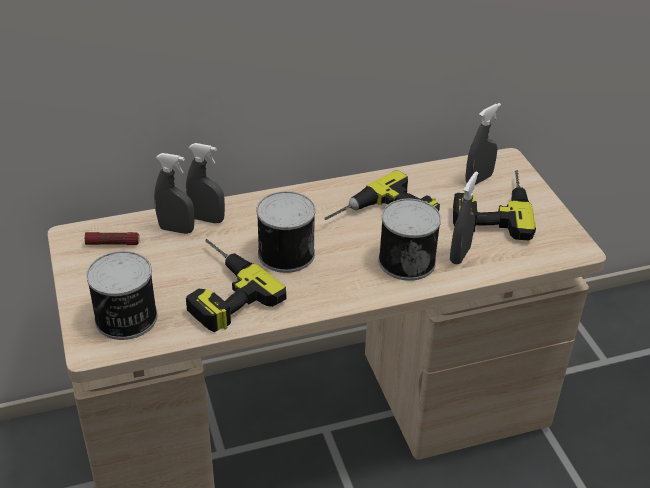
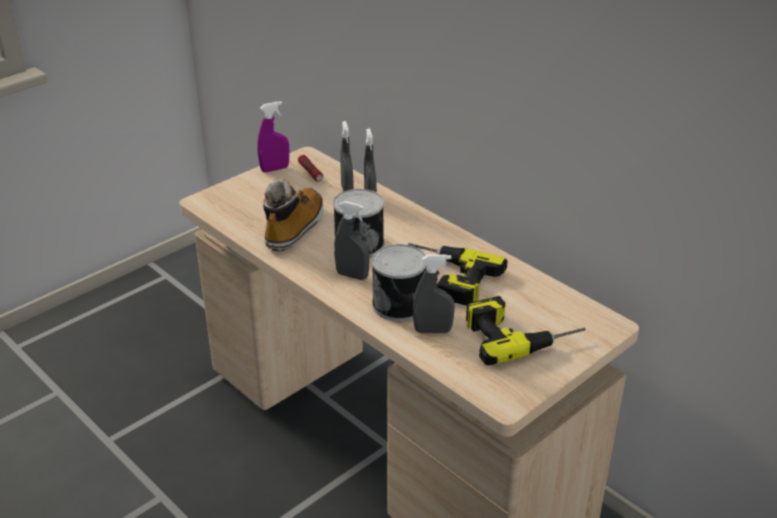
camera: 65 degrees right, 5 degrees down
can [86,251,158,340] -> none
power drill [186,239,286,332] -> boot [263,179,323,251]
grey spray bottle [466,103,501,185] -> grey spray bottle moved to [334,201,370,280]
none -> purple spray bottle [257,101,289,172]

